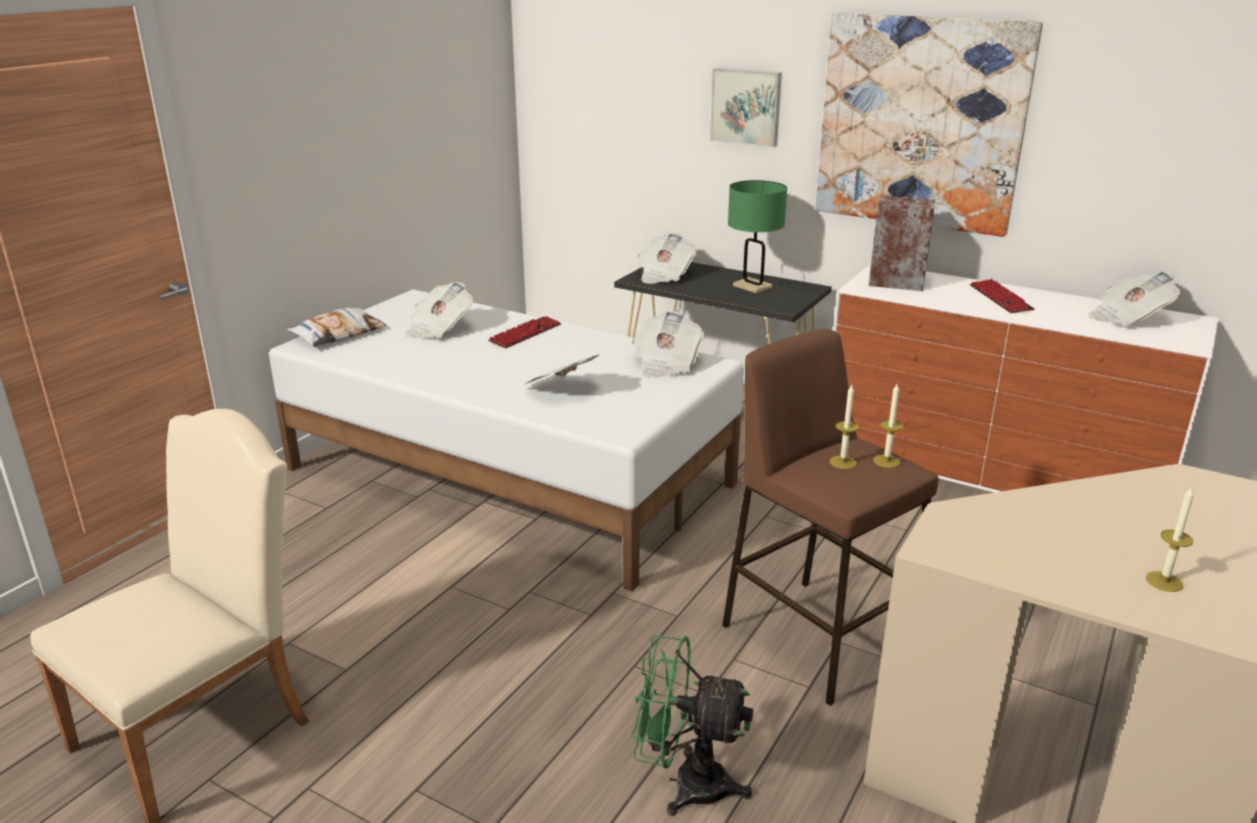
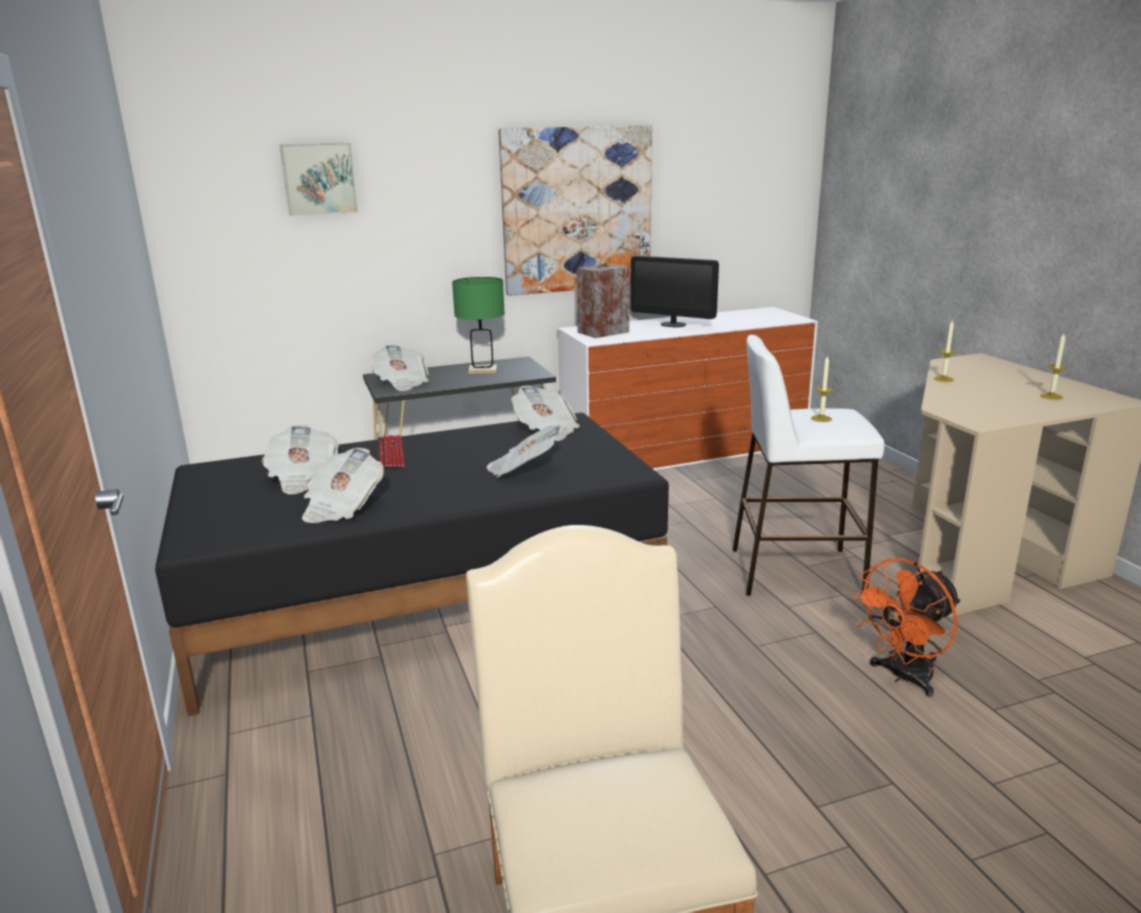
camera: 50 degrees left, 5 degrees down
white bed [269,290,744,592] -> black bed [155,413,669,716]
pillow [287,308,386,347] -> none
green fan [631,635,754,816] -> orange fan [851,558,961,697]
picture [710,68,782,147] -> picture moved to [280,143,358,216]
brown stool [722,329,938,706] -> white stool [733,335,885,596]
candle [873,384,903,468] -> candle moved to [934,321,956,382]
keyboard [970,279,1035,313] -> monitor [630,256,719,327]
newspaper [1088,271,1180,326] -> newspaper moved to [302,448,384,523]

